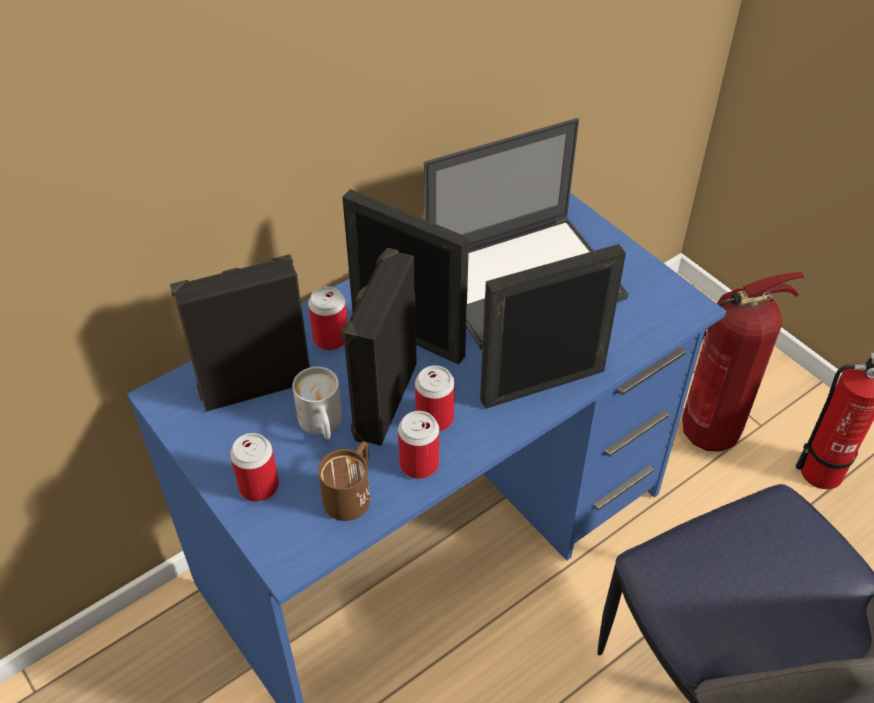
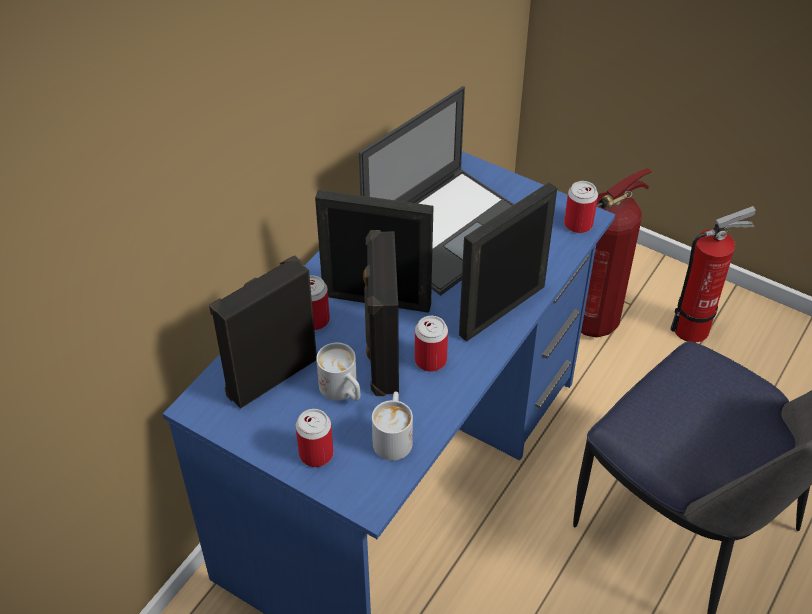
camera: 20 degrees left, 0 degrees up
brown mug [318,441,370,521] -> white mug [372,392,413,461]
can [398,411,439,479] -> can moved to [564,181,598,233]

